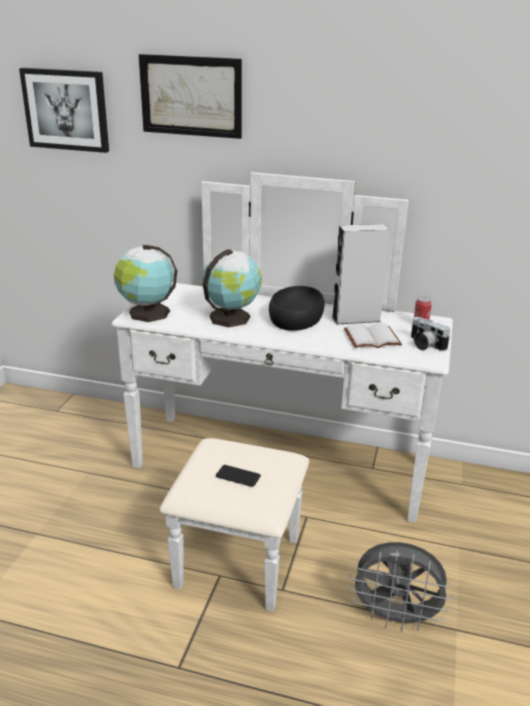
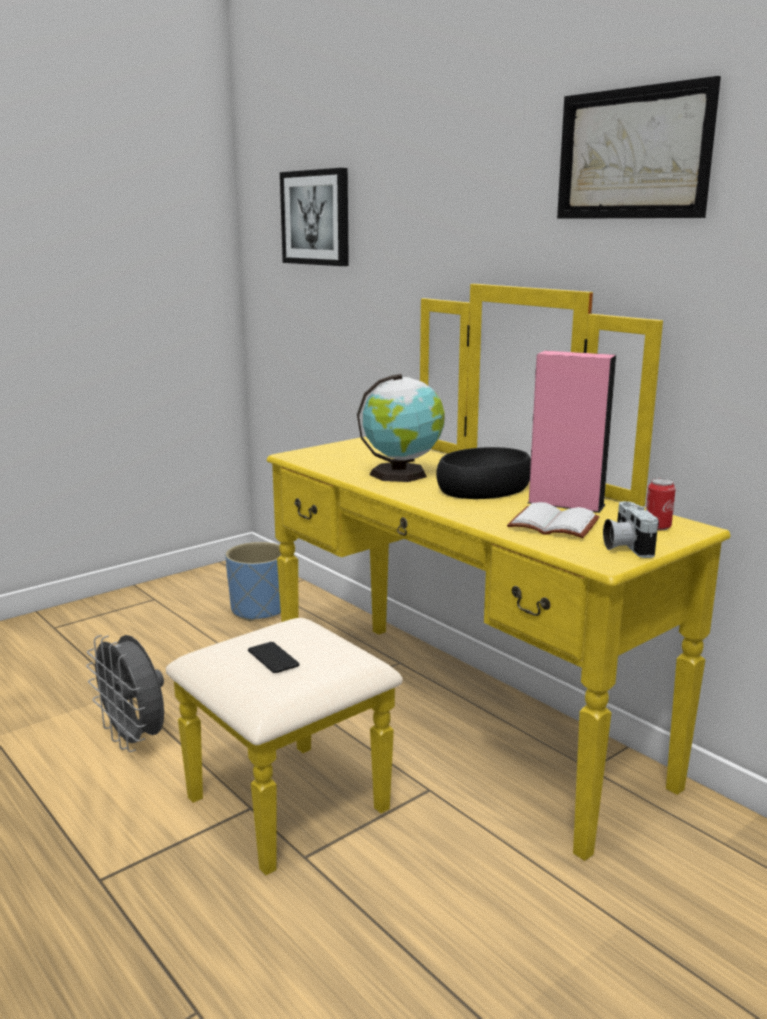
camera: 35 degrees right, 10 degrees down
white dresser [112,172,453,612] -> yellow dresser [166,284,730,875]
globe [114,245,177,322] -> none
picture [139,54,242,139] -> picture moved to [557,76,721,219]
grey speaker [332,224,390,325] -> pink speaker [528,351,616,513]
grey fan [348,542,453,631] -> grey fan moved to [86,635,164,752]
none -> blue planter [225,542,281,621]

